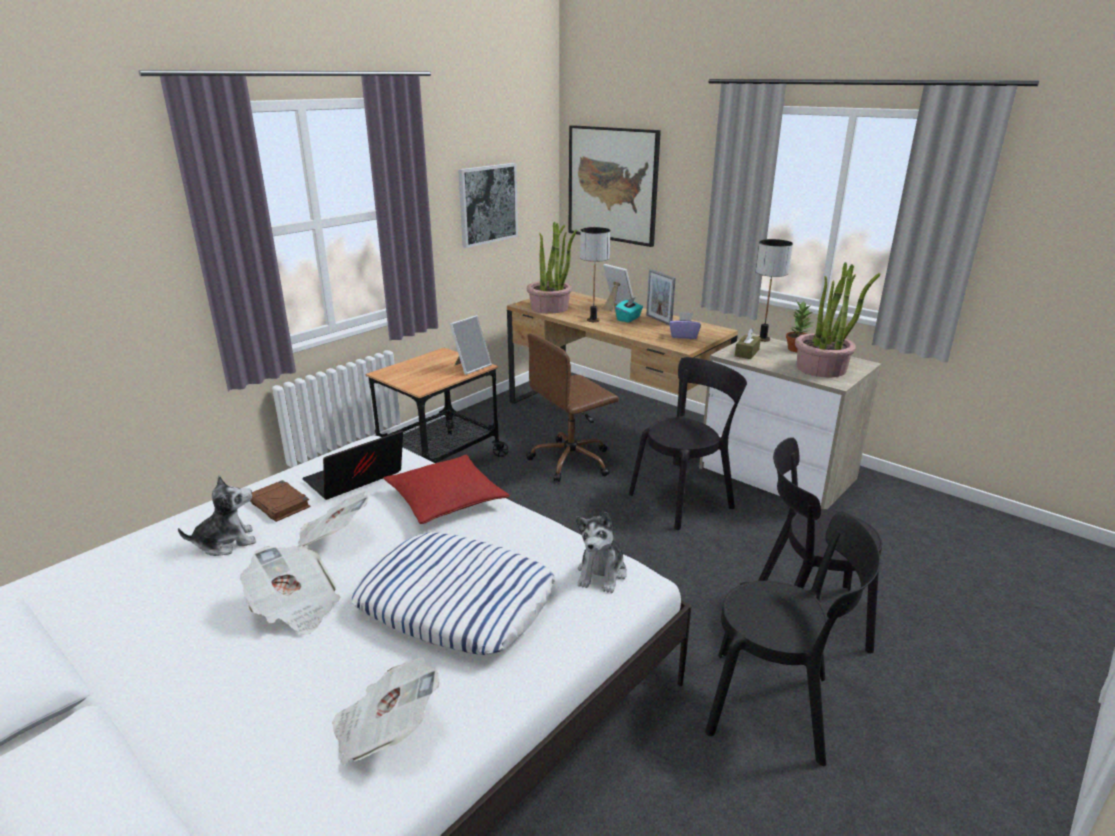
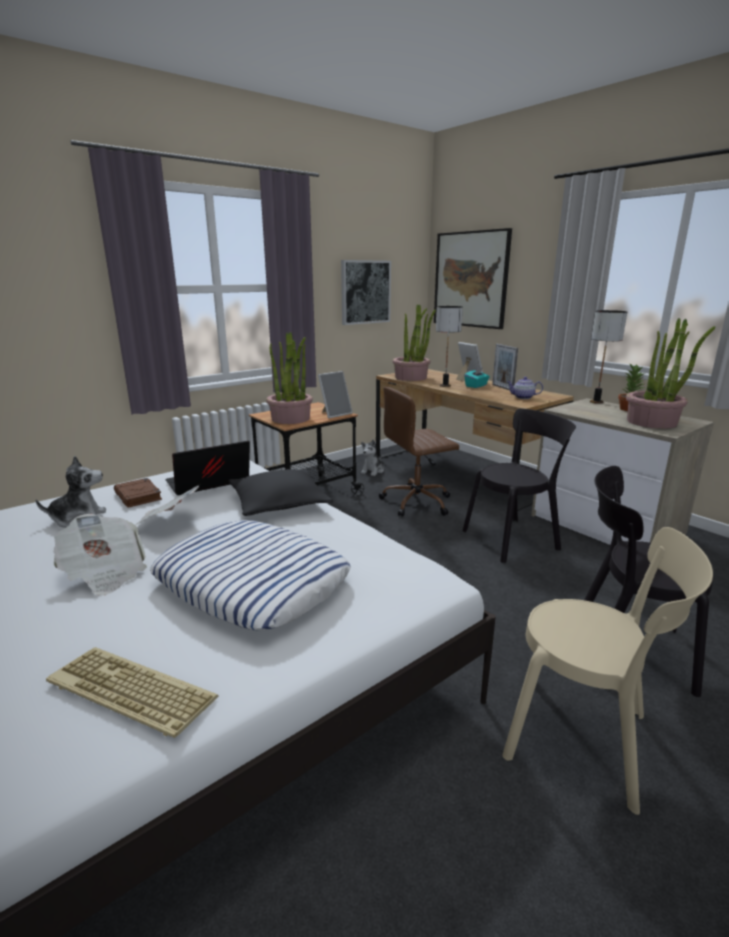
camera: 10 degrees right, 5 degrees down
newspaper [332,657,439,765] -> keyboard [46,647,219,738]
red pillow [384,455,510,524] -> black pillow [228,469,333,516]
plush toy [576,512,627,593] -> plush toy moved to [361,439,384,476]
purple tissue box [669,312,701,339] -> teapot [507,377,543,399]
black chair [705,512,880,766] -> beige chair [502,527,713,815]
brown tissue box [735,328,761,359] -> none
none -> potted plant [266,332,313,424]

